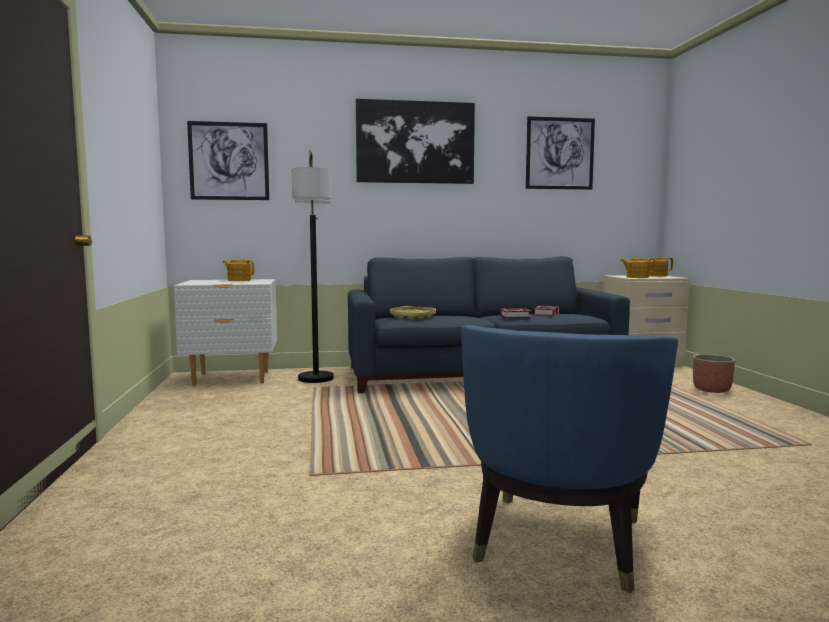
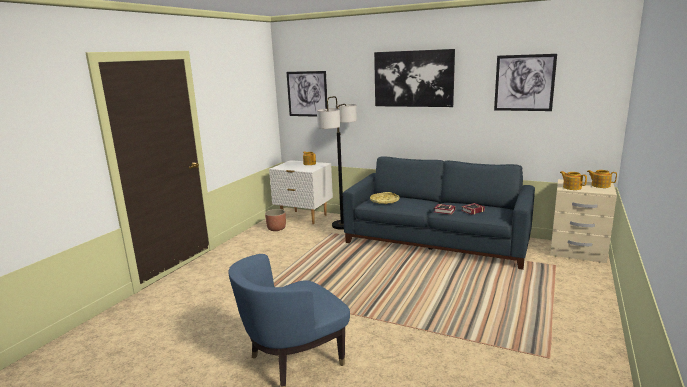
camera: 35 degrees right, 10 degrees up
planter [693,354,735,393] -> planter moved to [265,209,286,231]

